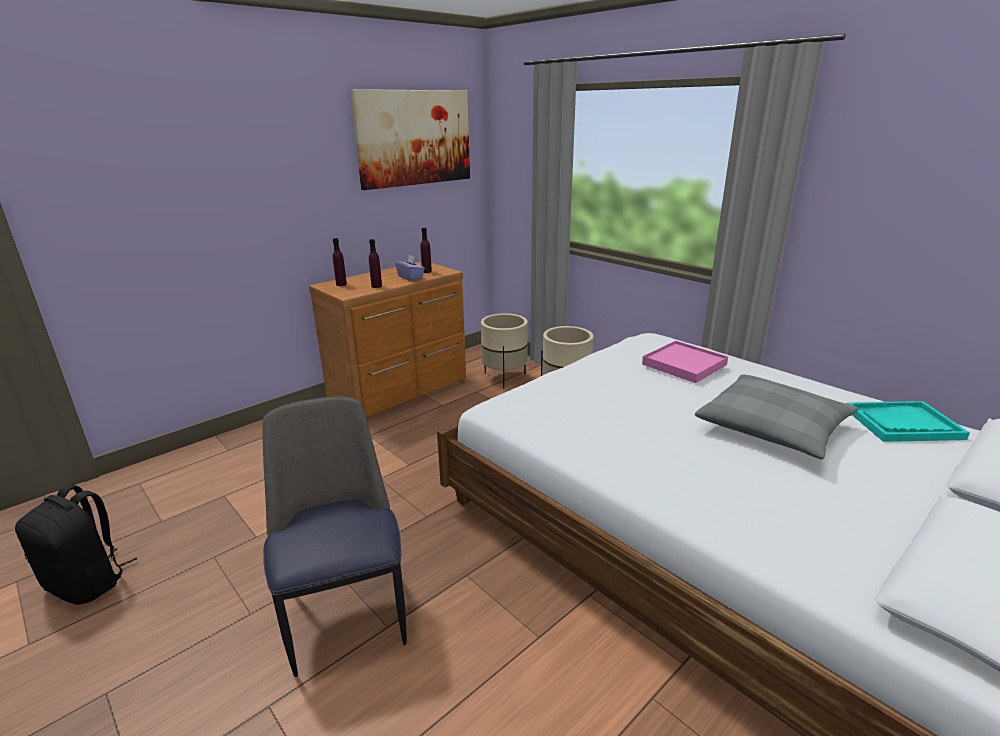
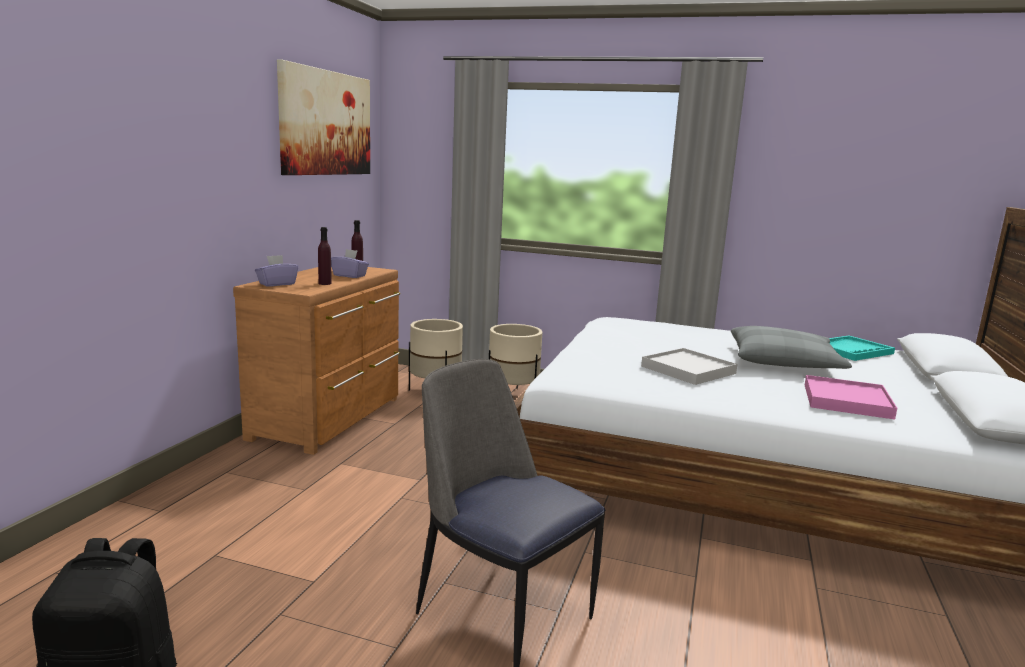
camera: 30 degrees left, 10 degrees down
purple bottle [333,238,347,286] -> purple tissue box [255,255,298,287]
pink tray [642,341,728,383] -> pink tray moved to [805,375,897,420]
none -> white tray [641,348,738,385]

